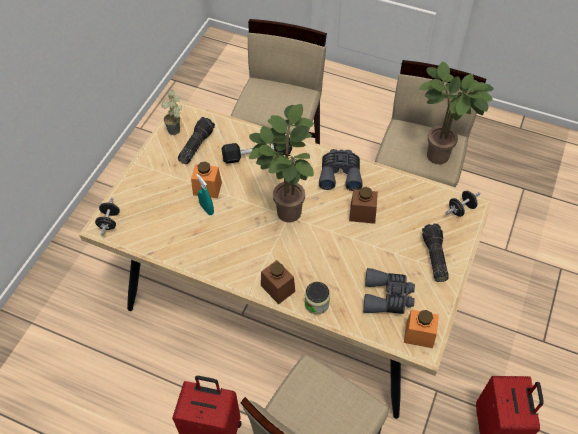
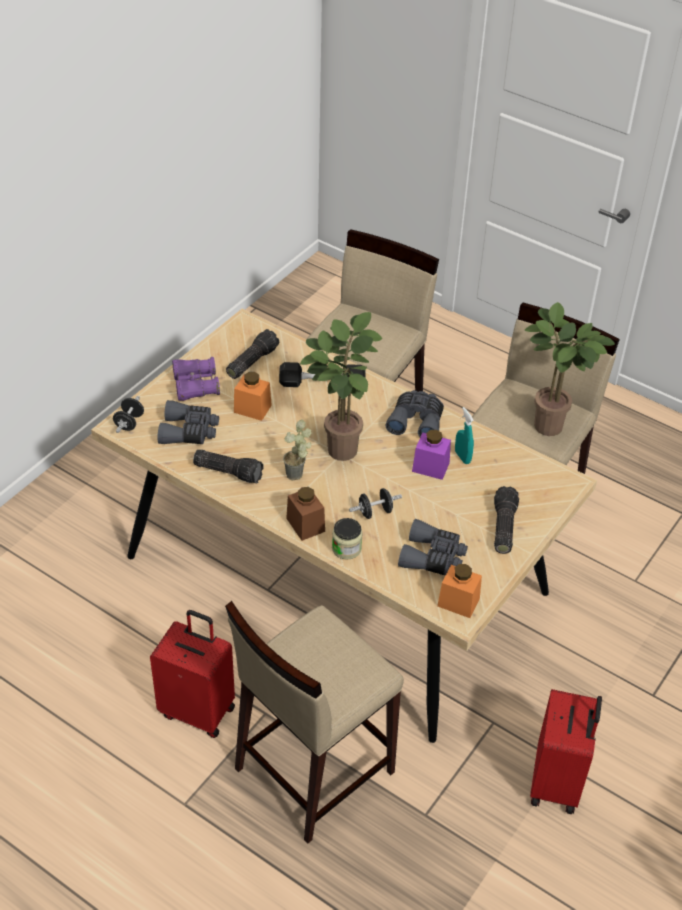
camera: 10 degrees right, 10 degrees down
potted plant [161,89,182,135] -> potted plant moved to [283,419,312,480]
turquoise spray bottle [196,174,214,215] -> turquoise spray bottle moved to [455,407,474,464]
brown jar [349,187,378,224] -> purple jar [412,430,451,480]
black dumbbell [445,190,480,217] -> black dumbbell moved to [349,488,402,519]
none -> grey binoculars [158,400,219,444]
none -> purple binoculars [172,357,220,401]
none -> flashlight [193,450,264,483]

